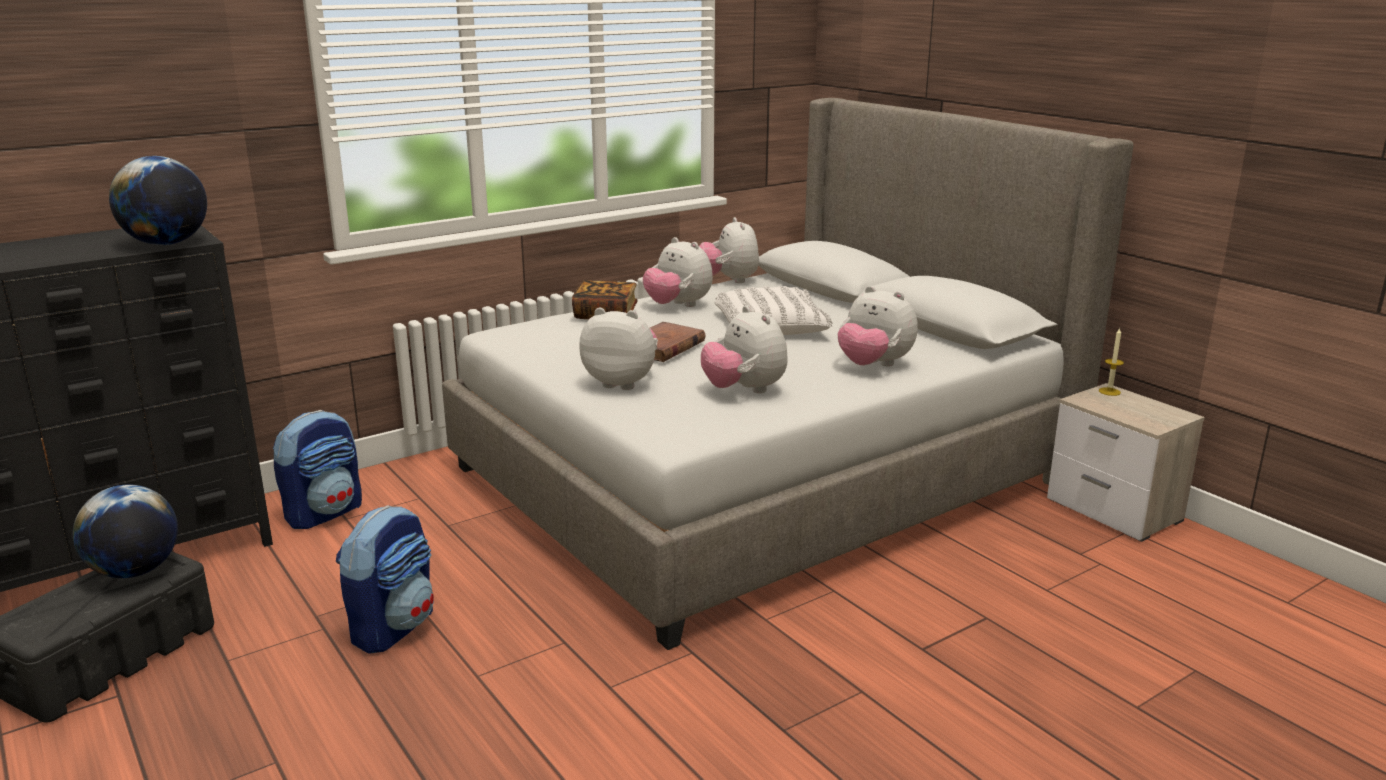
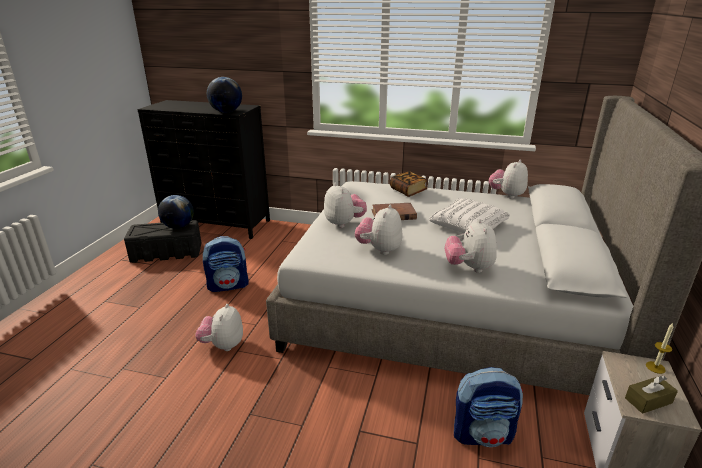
camera: 50 degrees right, 5 degrees up
backpack [273,410,362,529] -> backpack moved to [454,367,523,447]
plush toy [643,237,713,307] -> plush toy moved to [195,304,243,351]
none -> brown tissue box [625,376,678,414]

